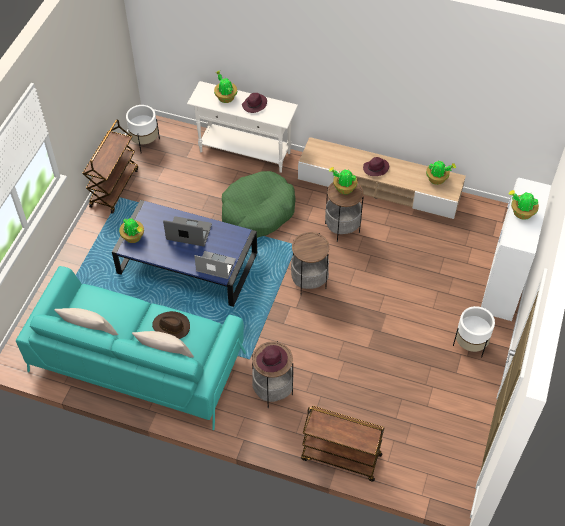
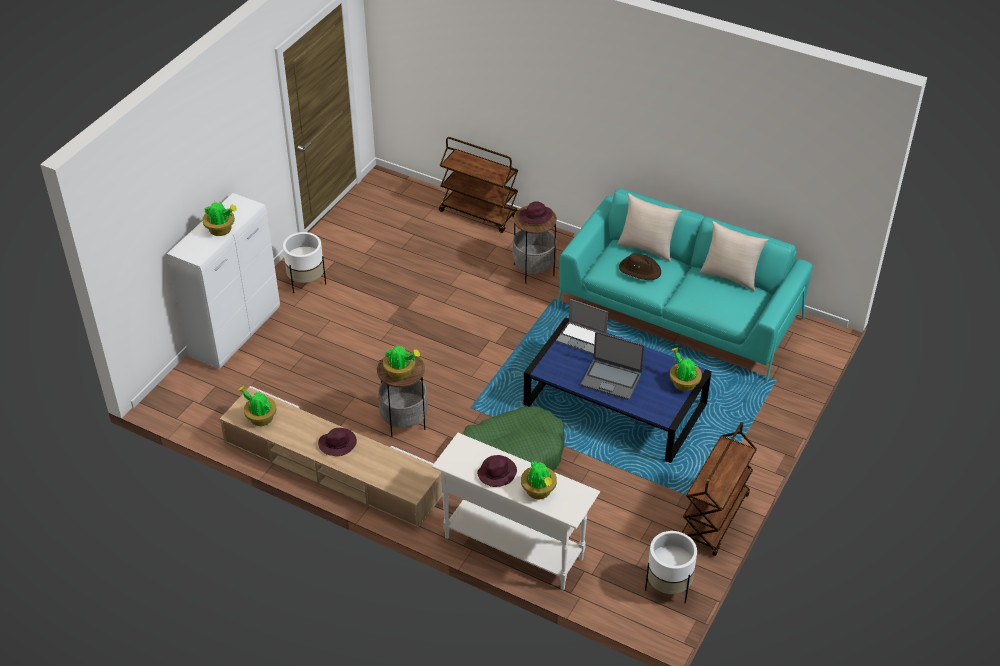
camera: 170 degrees left, 10 degrees down
side table [291,232,330,295] -> none

